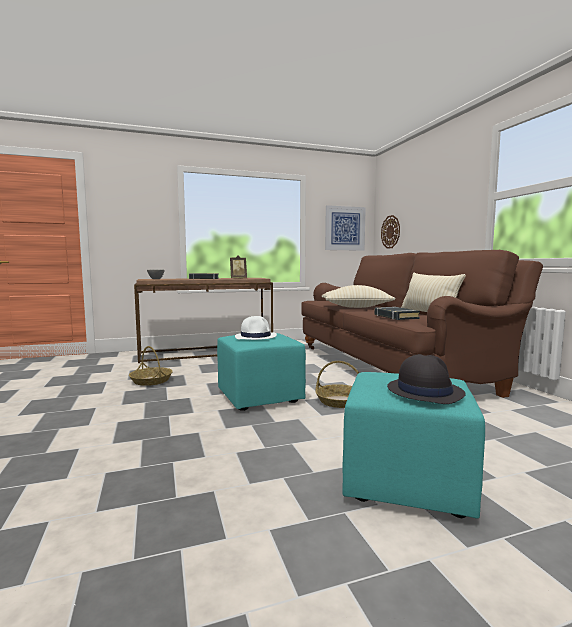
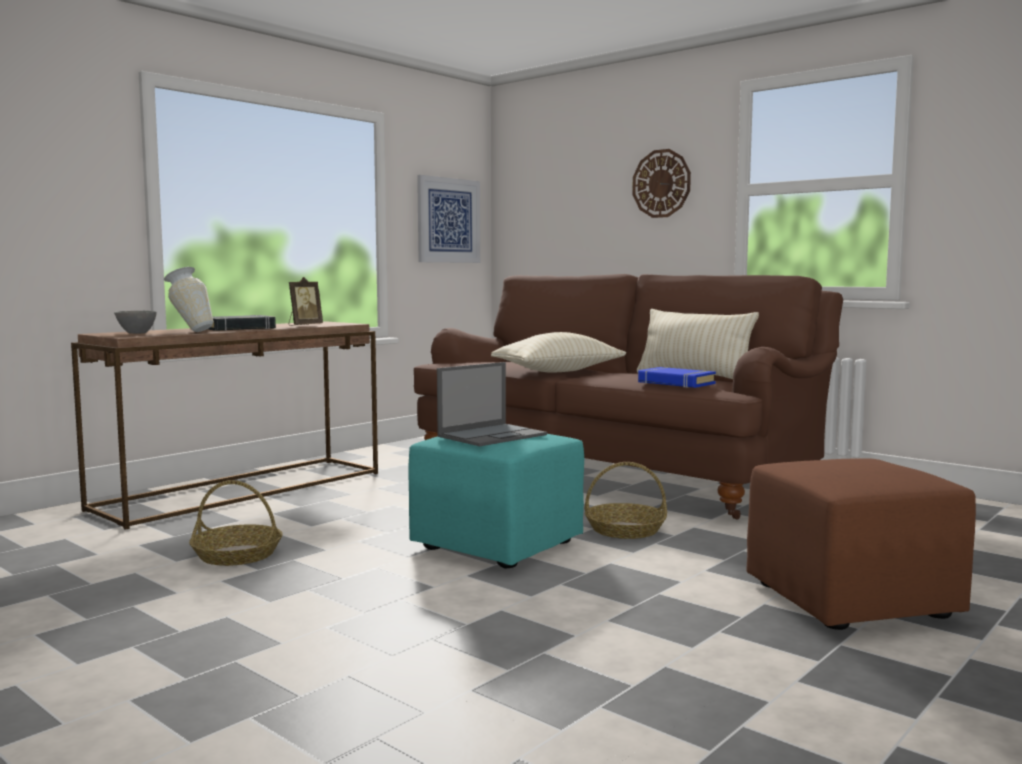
camera: 30 degrees left, 0 degrees up
white hat [235,316,277,340] -> laptop [437,362,547,446]
turquoise ottoman [342,372,485,519] -> brown ottoman [746,458,976,630]
black book [375,307,420,320] -> blue book [638,367,716,388]
wall clock [381,215,400,249] -> wall clock moved to [632,149,691,218]
black hat [387,354,466,404] -> none
none -> vase [164,267,213,332]

